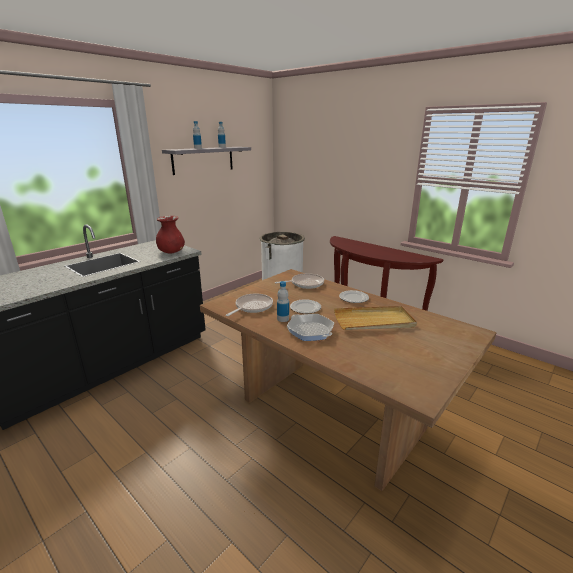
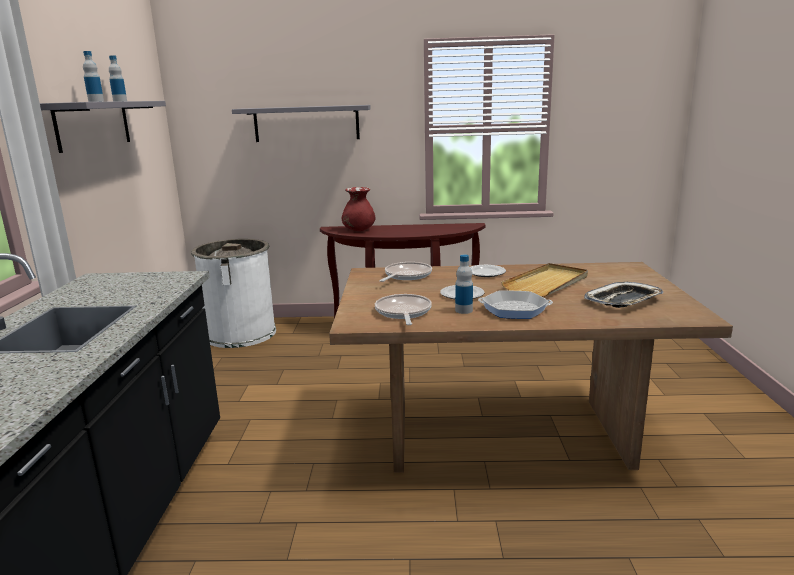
camera: 40 degrees left, 5 degrees down
red vase [156,216,185,253] -> red vase moved to [342,187,375,231]
none -> grey shelf [232,105,371,142]
none -> tray [584,282,663,308]

